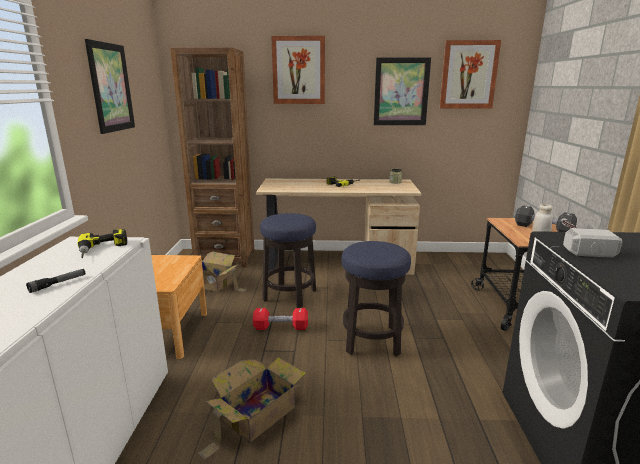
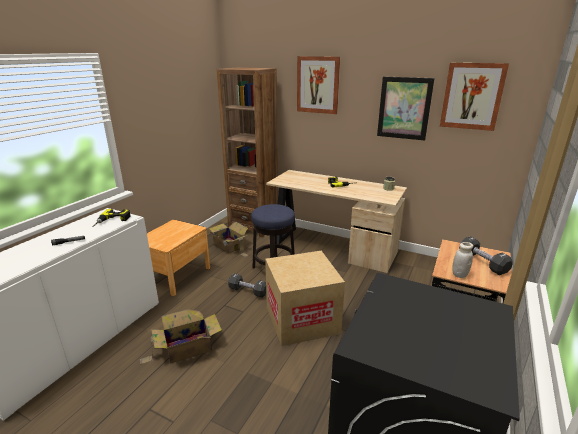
camera: 25 degrees right, 5 degrees up
picture [85,39,135,134] -> none
red dumbbell [253,308,308,330] -> black dumbbell [228,273,266,298]
stool [341,241,411,357] -> cardboard box [265,251,345,346]
hammer [561,218,623,258] -> none

